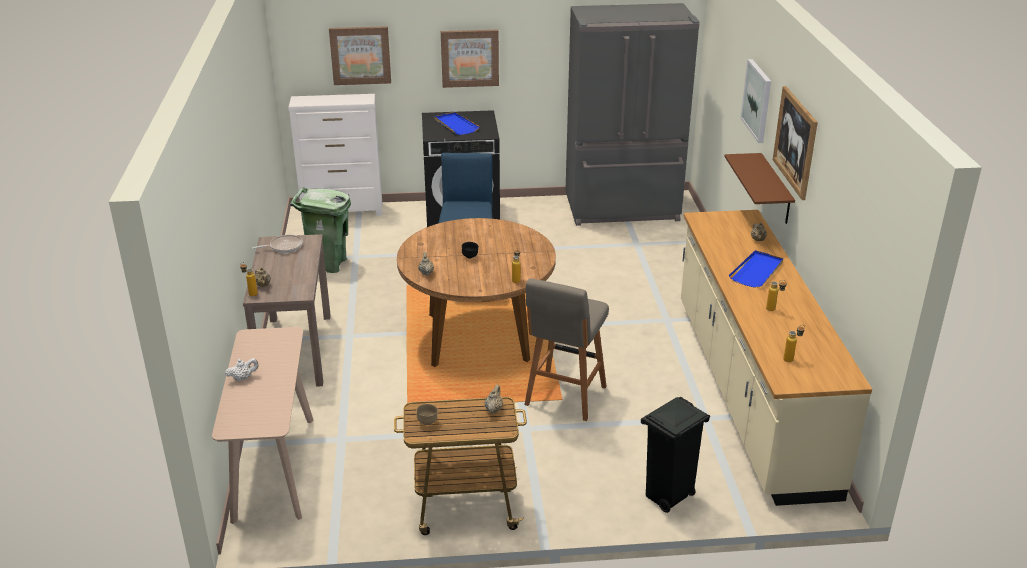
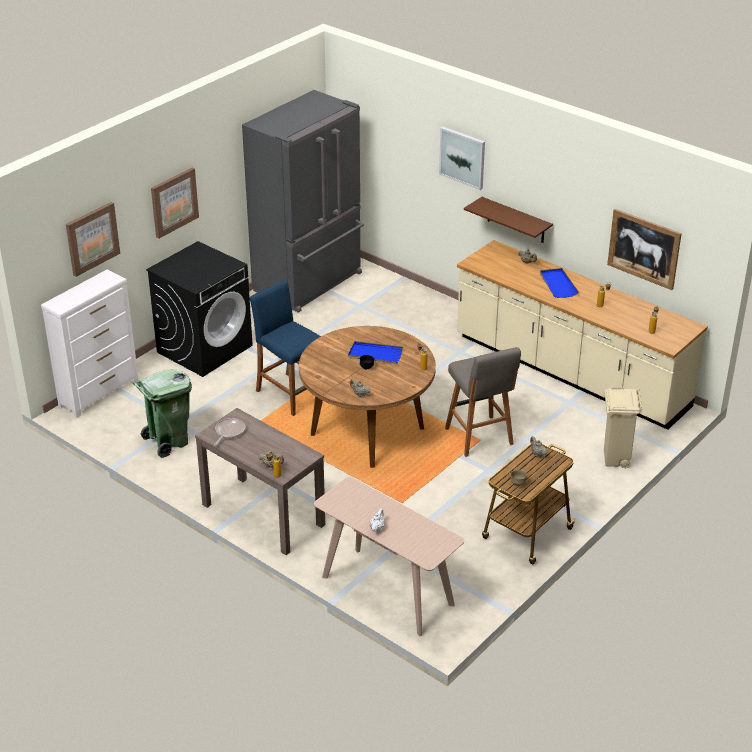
camera: 45 degrees left, 5 degrees up
blue tray [435,112,480,135] -> blue tray moved to [348,341,403,364]
black trash can [641,396,710,513] -> beige trash can [604,387,642,468]
picture [773,86,818,200] -> picture moved to [607,209,682,290]

